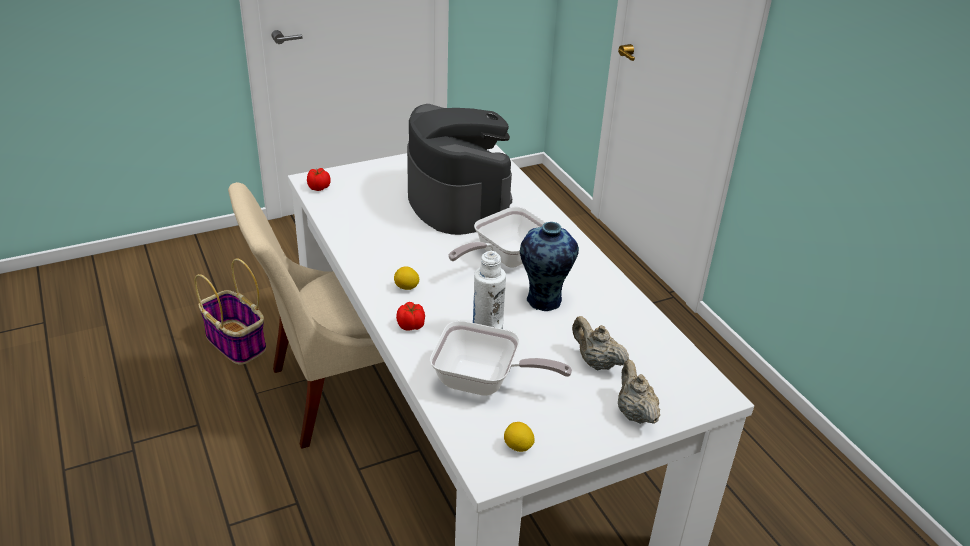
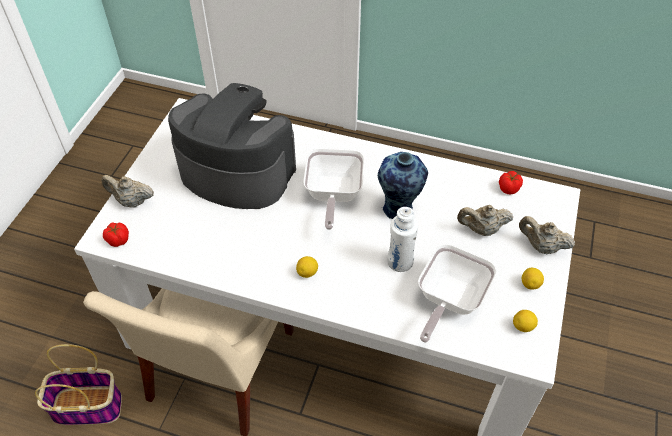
camera: 45 degrees left, 15 degrees up
tomato [396,302,425,331] -> tomato moved to [499,171,523,195]
frying pan [430,321,572,396] -> frying pan turned 150 degrees clockwise [418,244,497,343]
none -> beige teapot [101,175,154,208]
none -> lemon [522,268,544,290]

